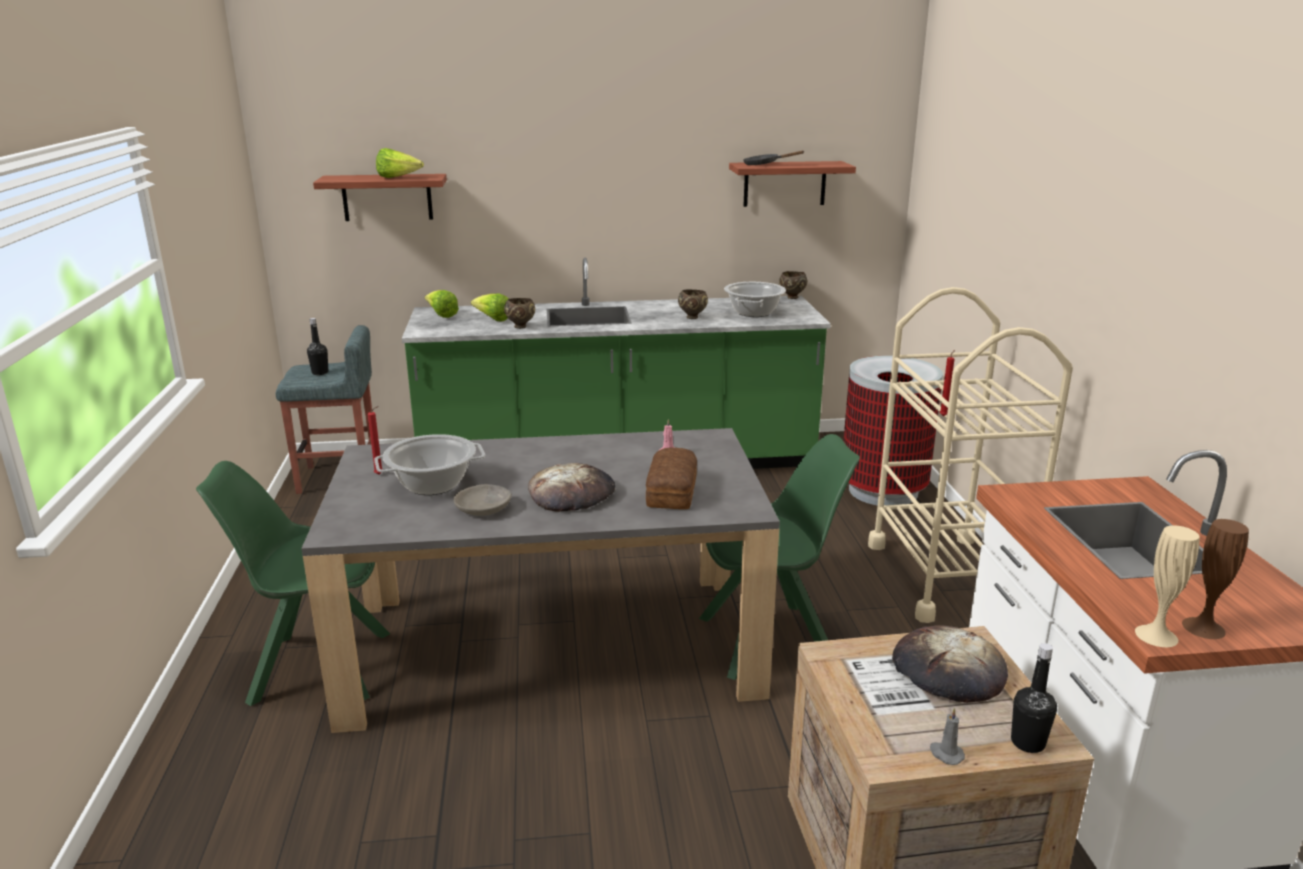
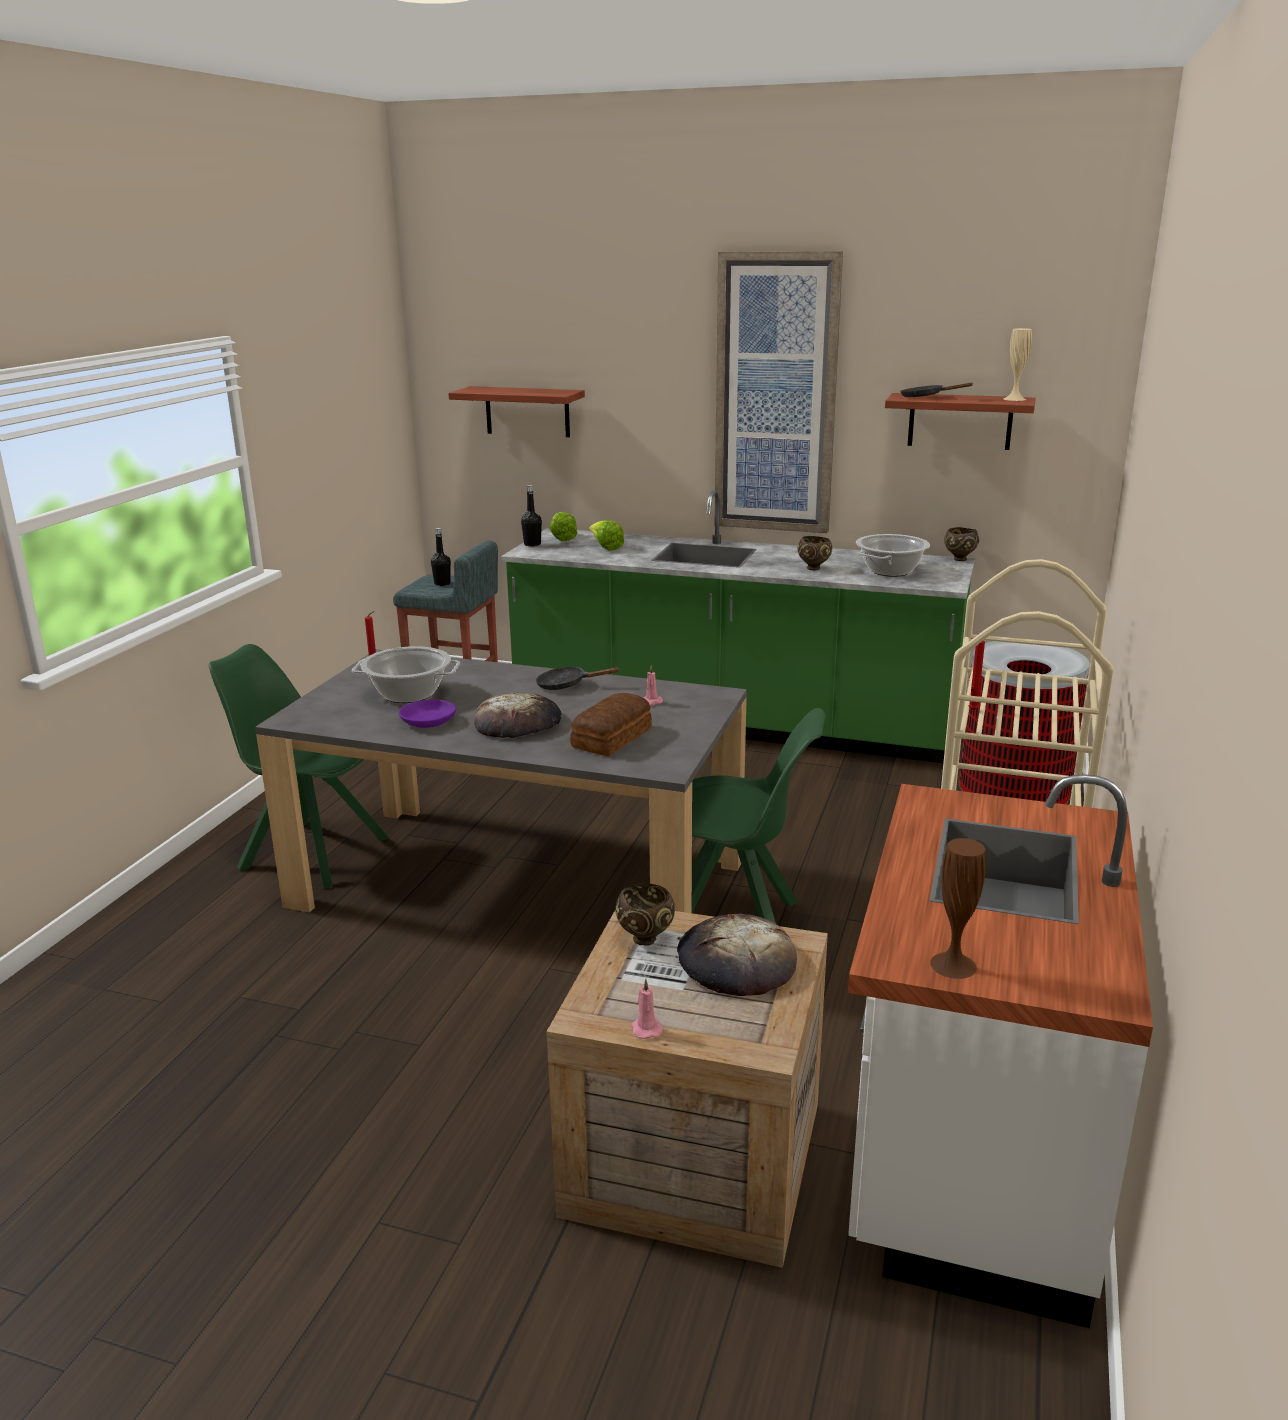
camera: 25 degrees right, 0 degrees up
lettuce [376,148,424,178] -> none
grey bowl [453,484,512,516] -> purple bowl [399,699,456,728]
brown bowl [504,298,535,329] -> brown bowl moved to [615,883,675,946]
grey candle [930,708,965,765] -> pink candle [631,979,664,1039]
black bottle [1011,643,1057,753] -> black bottle moved to [521,485,542,546]
beige vase [1135,525,1200,647] -> beige vase moved to [1003,328,1032,401]
none -> black frying pan [536,667,620,690]
none -> picture [715,251,843,533]

